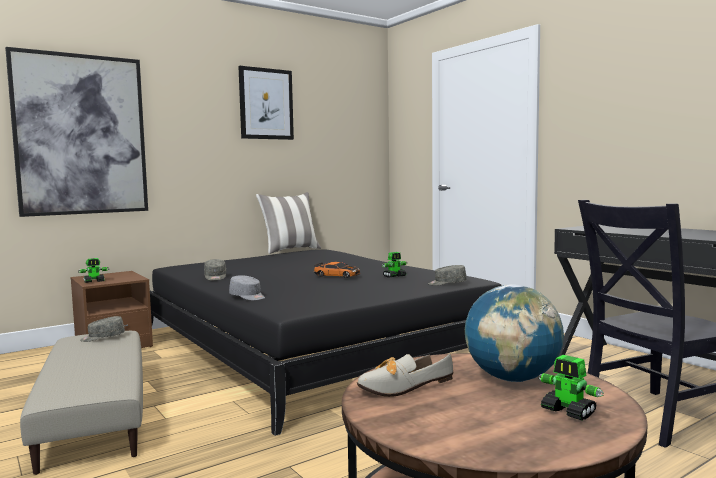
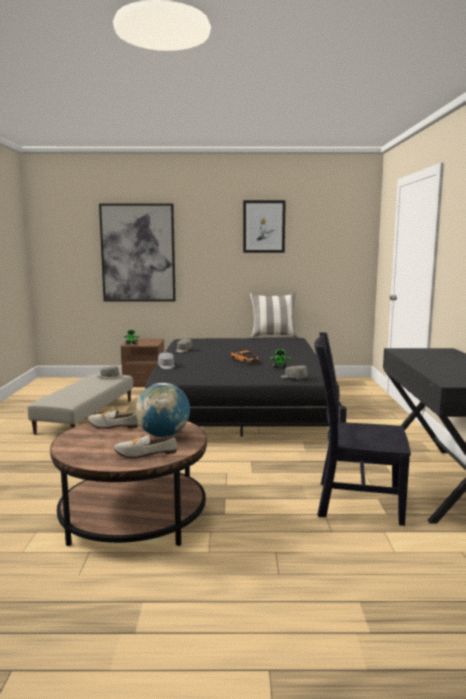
camera: 35 degrees right, 5 degrees up
toy robot [538,355,604,421] -> shoe [114,435,177,458]

